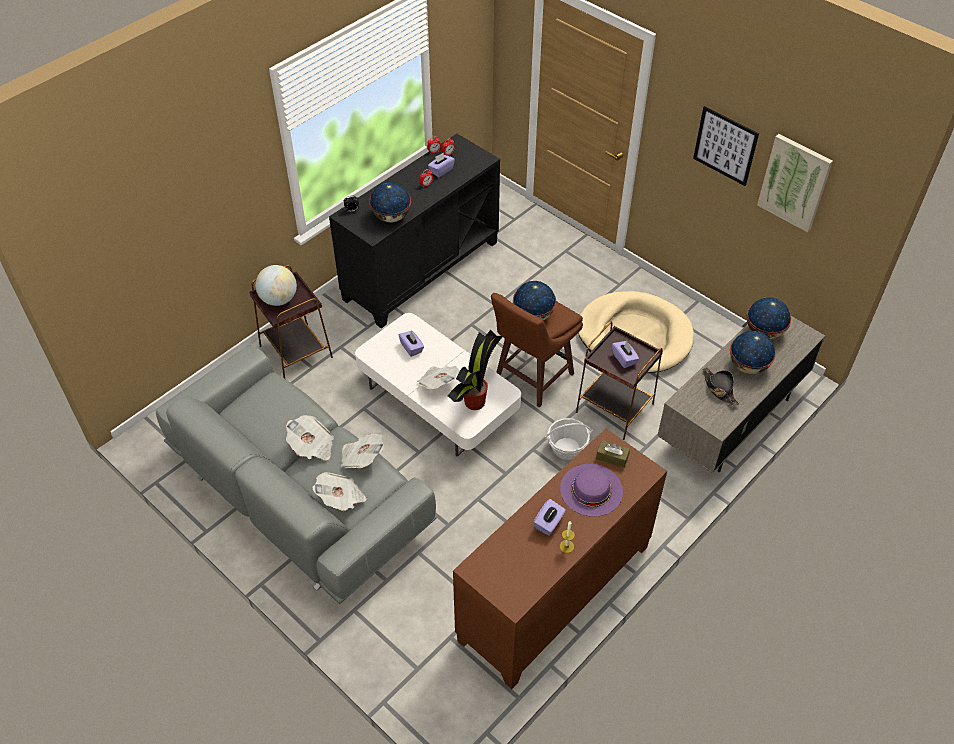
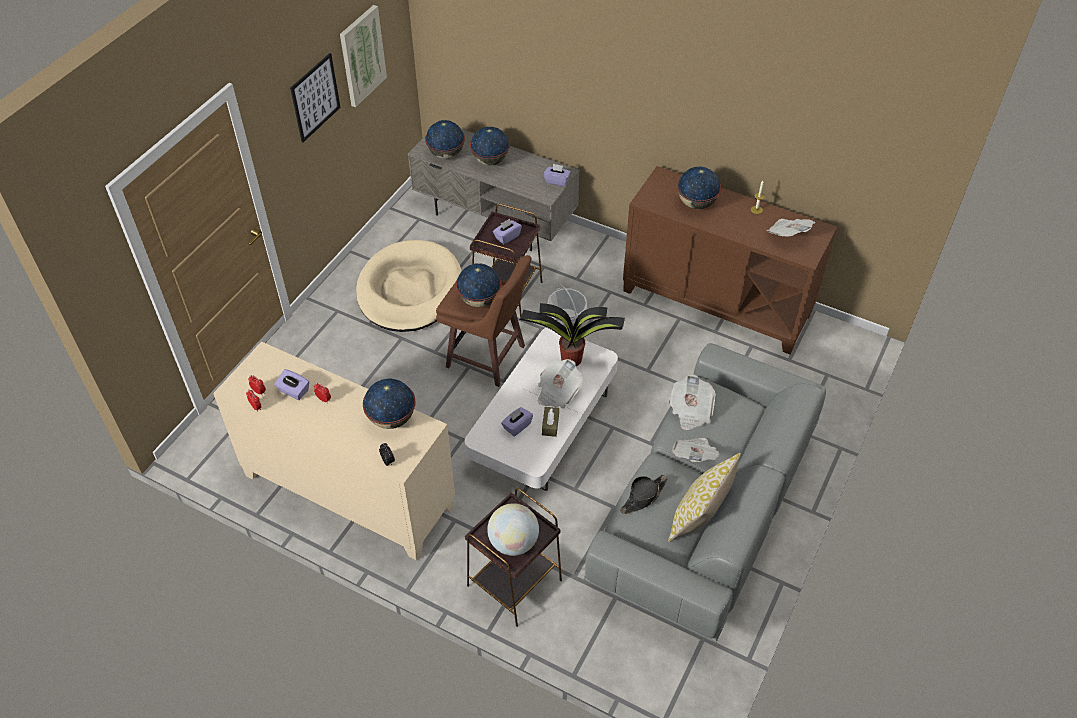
camera: 105 degrees left, 0 degrees up
newspaper [312,472,367,511] -> newspaper moved to [766,219,816,237]
black cabinet [329,134,500,328] -> beige cabinet [213,341,455,561]
purple tissue box [533,499,566,536] -> purple tissue box moved to [544,164,571,186]
purple hat [560,464,623,517] -> globe [677,167,721,209]
brown tissue box [596,440,630,468] -> brown tissue box moved to [542,407,559,437]
black hat [702,368,739,406] -> black hat moved to [620,474,668,514]
none -> pillow [668,453,741,542]

